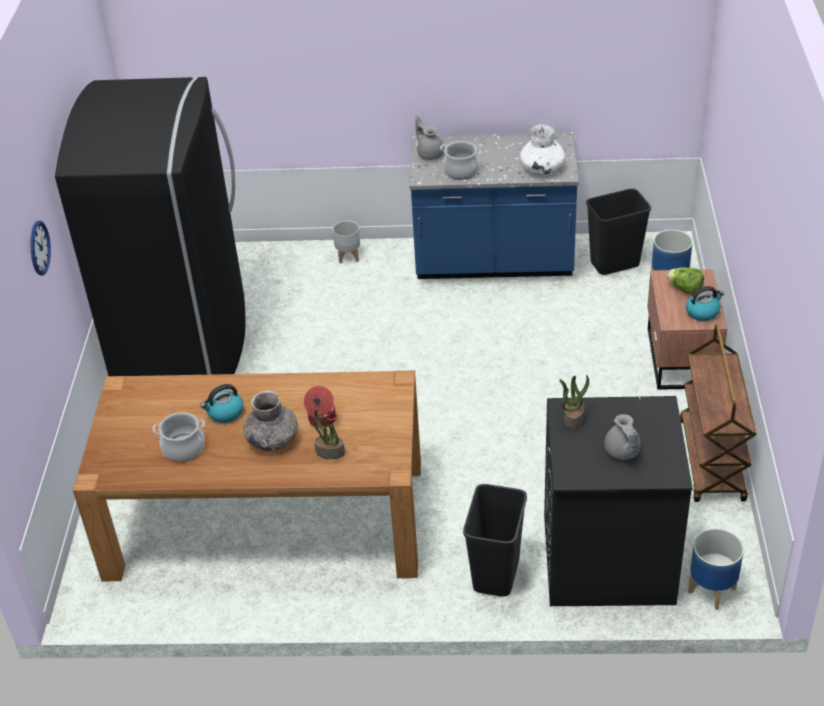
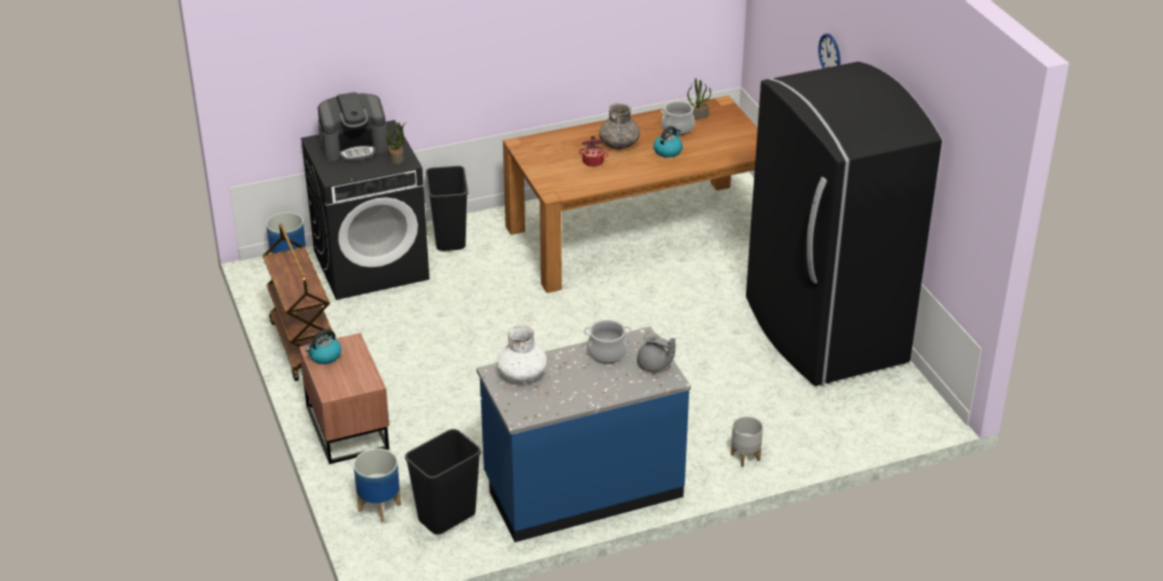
camera: 155 degrees right, 5 degrees down
potted plant [314,410,345,459] -> potted plant moved to [687,78,711,120]
grey teapot [604,414,641,460] -> coffee machine [318,92,388,162]
lettuce [667,267,704,295] -> none

